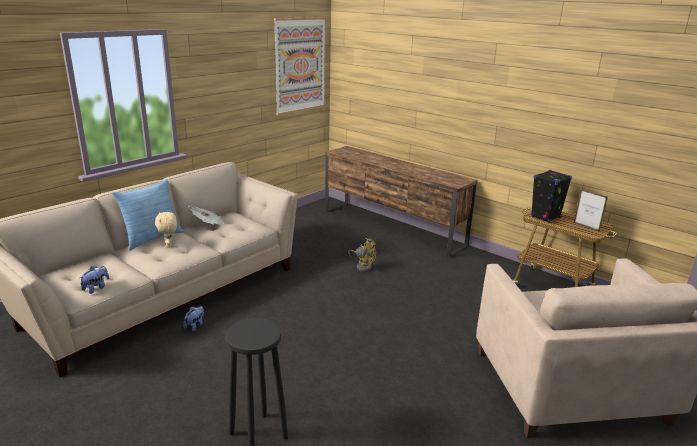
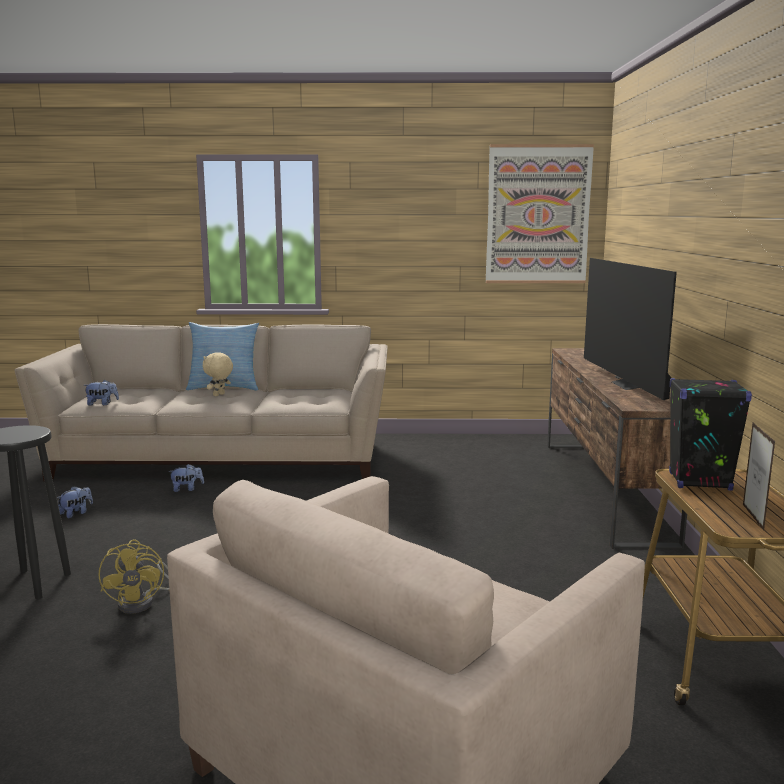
camera: 50 degrees right, 10 degrees down
newspaper [188,206,226,226] -> none
yellow fan [348,238,376,272] -> yellow fan moved to [98,539,169,614]
none -> plush toy [57,486,93,518]
none -> television [584,258,677,400]

